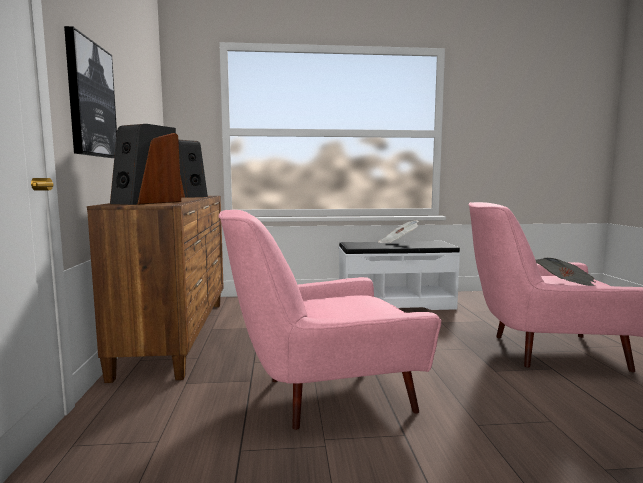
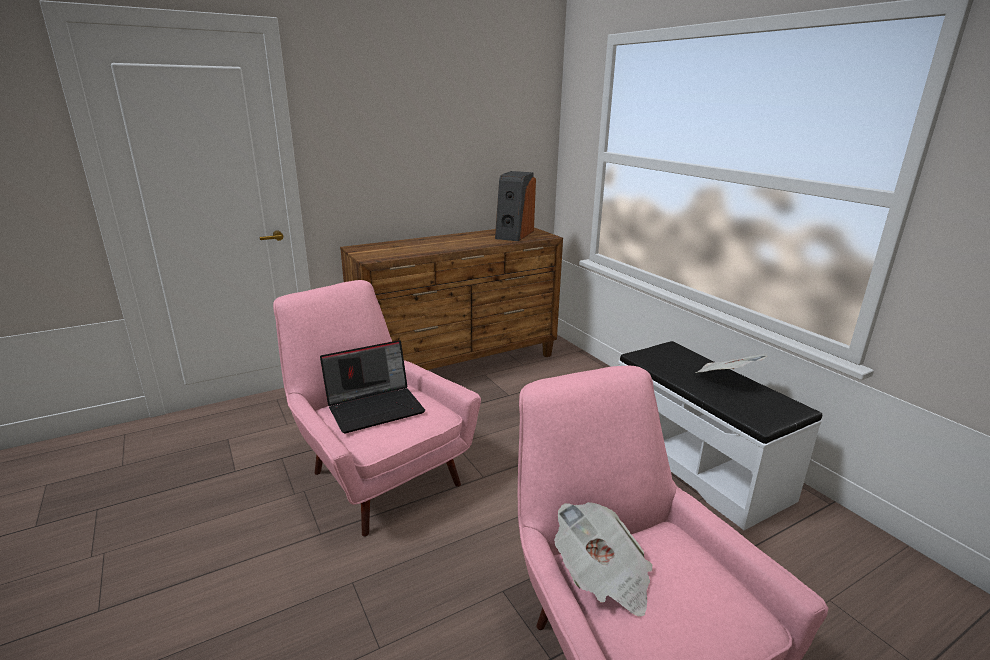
camera: 65 degrees right, 15 degrees up
picture [64,26,117,158] -> none
speaker [110,124,181,205] -> none
none -> laptop [320,340,425,433]

